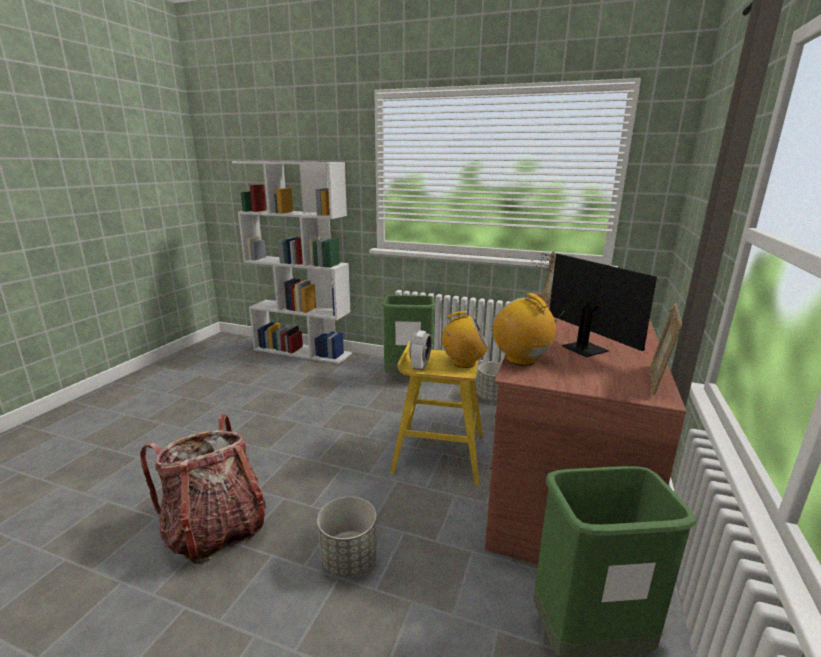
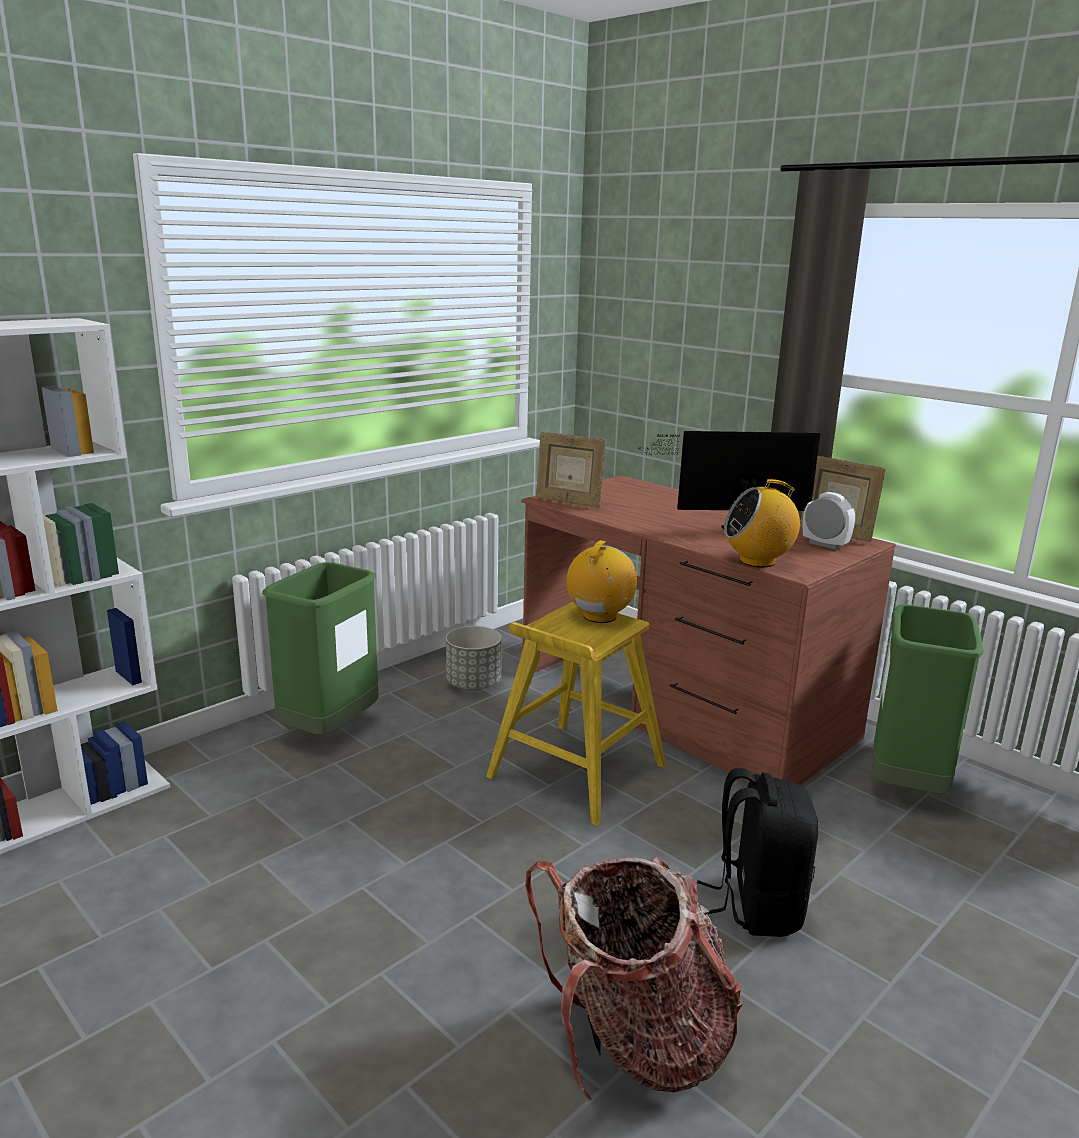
camera: 65 degrees left, 0 degrees up
grey planter [317,497,377,576] -> black backpack [697,768,819,937]
alarm clock [409,330,431,371] -> alarm clock moved to [803,492,855,550]

